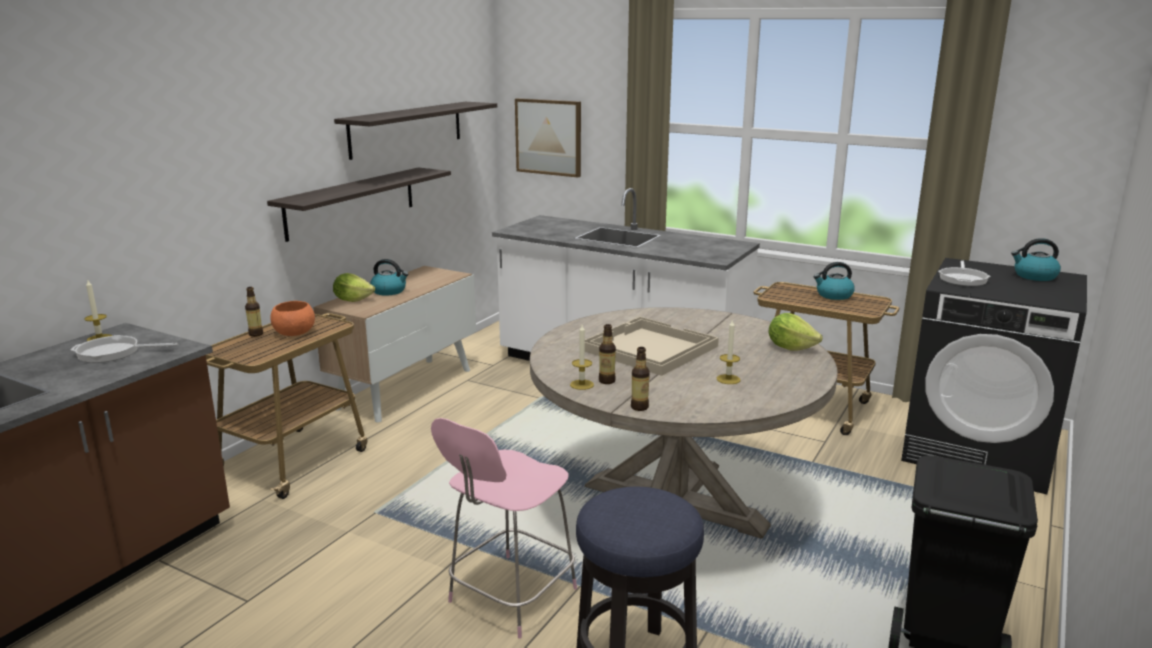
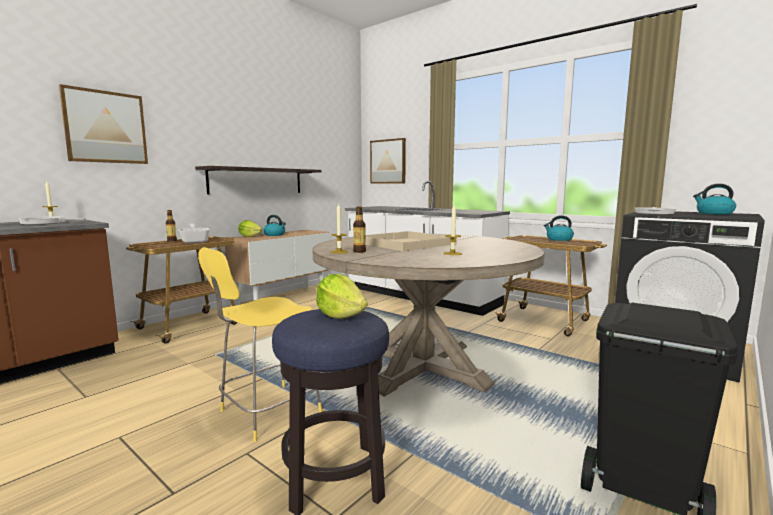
camera: 10 degrees right, 10 degrees down
orange bowl [270,301,315,336] -> frying pan [178,224,210,244]
shelf [334,102,497,160] -> none
pink stool [431,418,577,639] -> yellow stool [198,247,322,442]
bottle [631,347,650,411] -> none
lettuce [768,313,823,351] -> lettuce moved to [316,274,368,319]
none -> picture [59,84,148,164]

